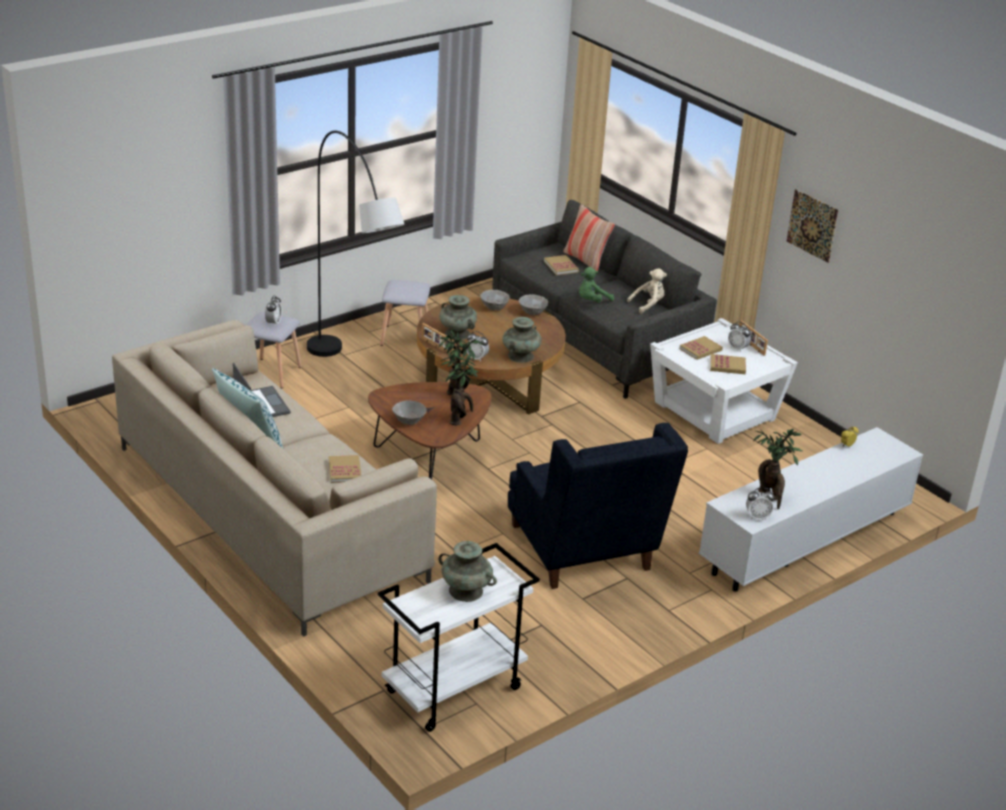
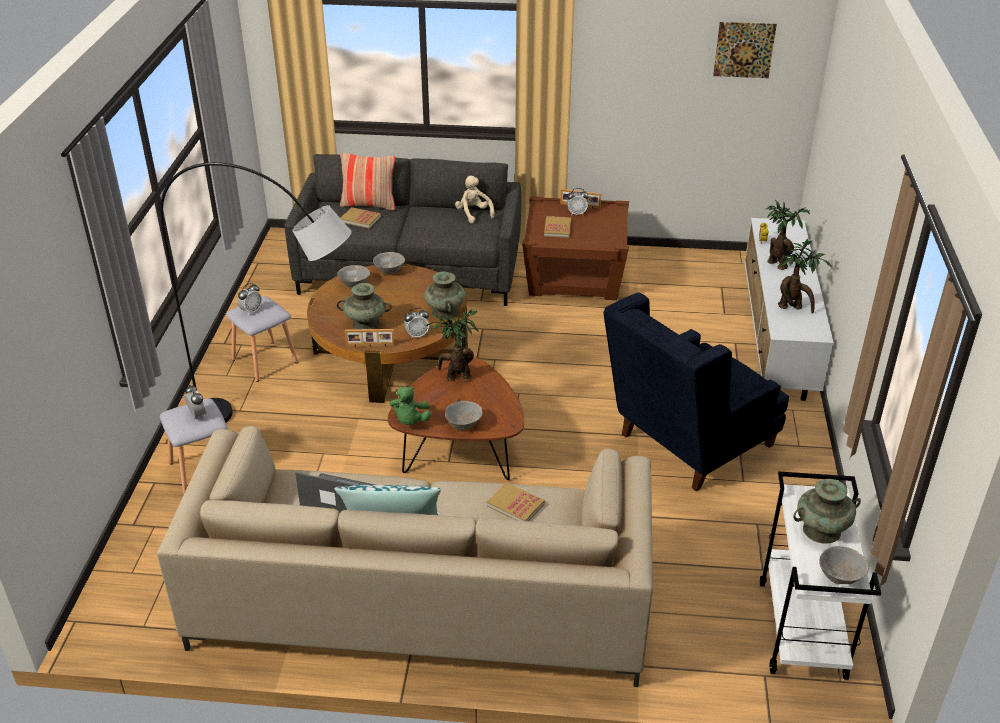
camera: 45 degrees left, 5 degrees up
potted plant [440,352,478,425] -> potted plant moved to [766,200,810,270]
blue armchair [508,423,688,589] -> blue armchair turned 120 degrees clockwise [604,292,789,491]
green plush toy [579,267,614,302] -> green plush toy moved to [390,386,431,425]
beige plush toy [627,268,667,314] -> beige plush toy turned 45 degrees counterclockwise [455,176,495,223]
white side table [650,318,798,444] -> brown side table [522,197,629,300]
book [710,354,746,374] -> none
alarm clock [746,488,775,520] -> alarm clock moved to [237,283,262,315]
picture [787,189,838,263] -> picture moved to [713,22,777,78]
none -> grey bowl [819,546,869,584]

